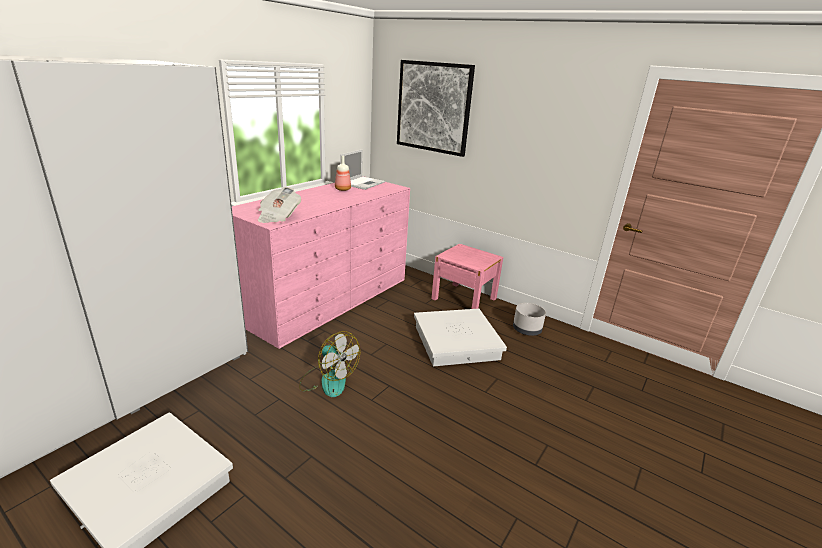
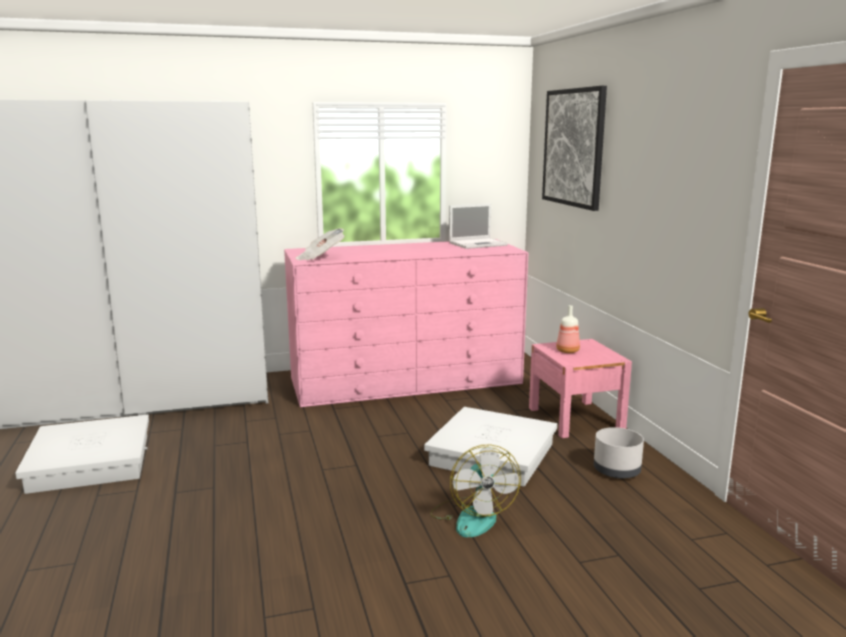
camera: 40 degrees right, 10 degrees down
fan [299,331,360,397] -> fan moved to [430,444,521,537]
bottle [335,156,351,191] -> bottle moved to [556,305,580,353]

